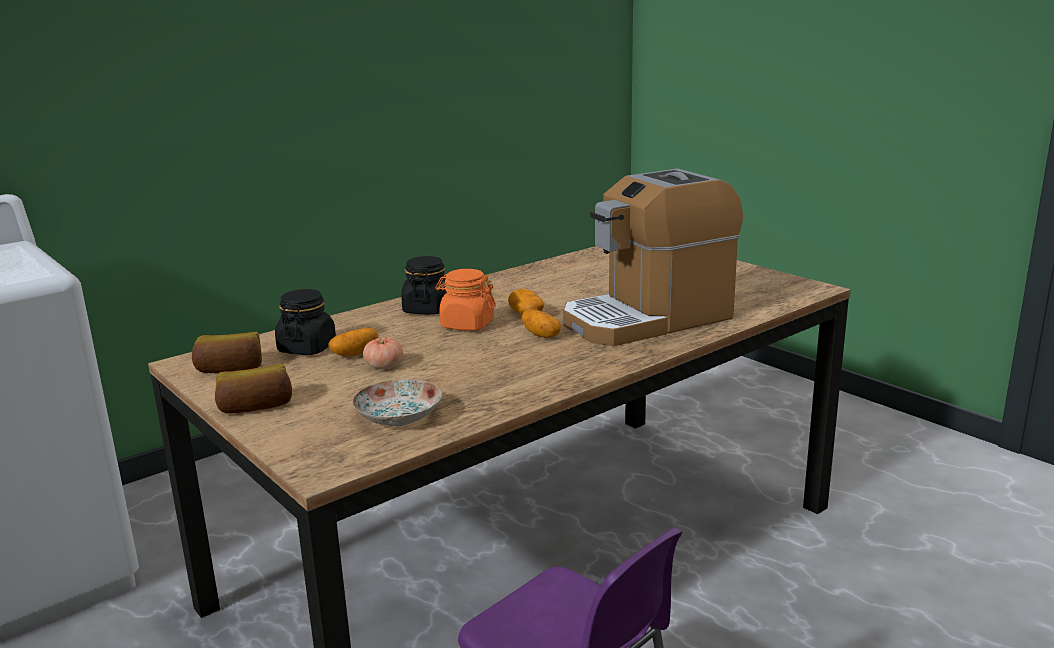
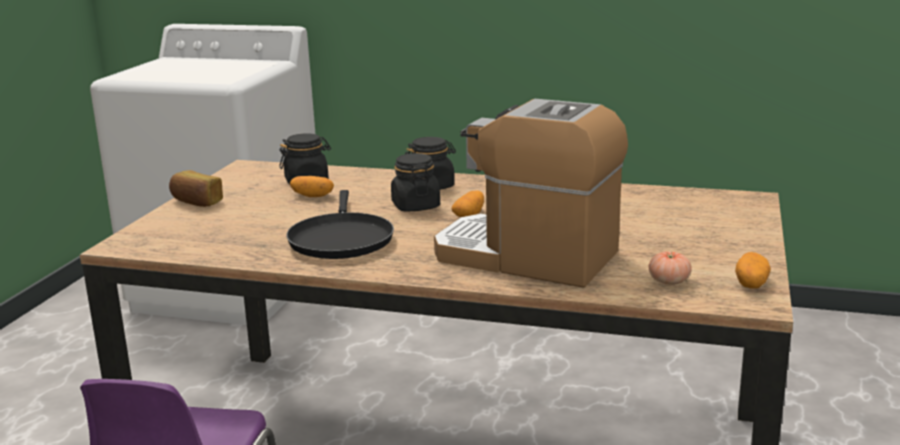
camera: 55 degrees right, 0 degrees up
bread [192,332,262,373] -> none
plate [353,379,442,426] -> none
tomato [363,338,403,369] -> tomato moved to [649,252,692,285]
orange jar [436,269,496,331] -> black jar [391,153,440,212]
potato [522,309,561,338] -> potato moved to [735,252,771,289]
none -> black frying pan [286,190,394,259]

